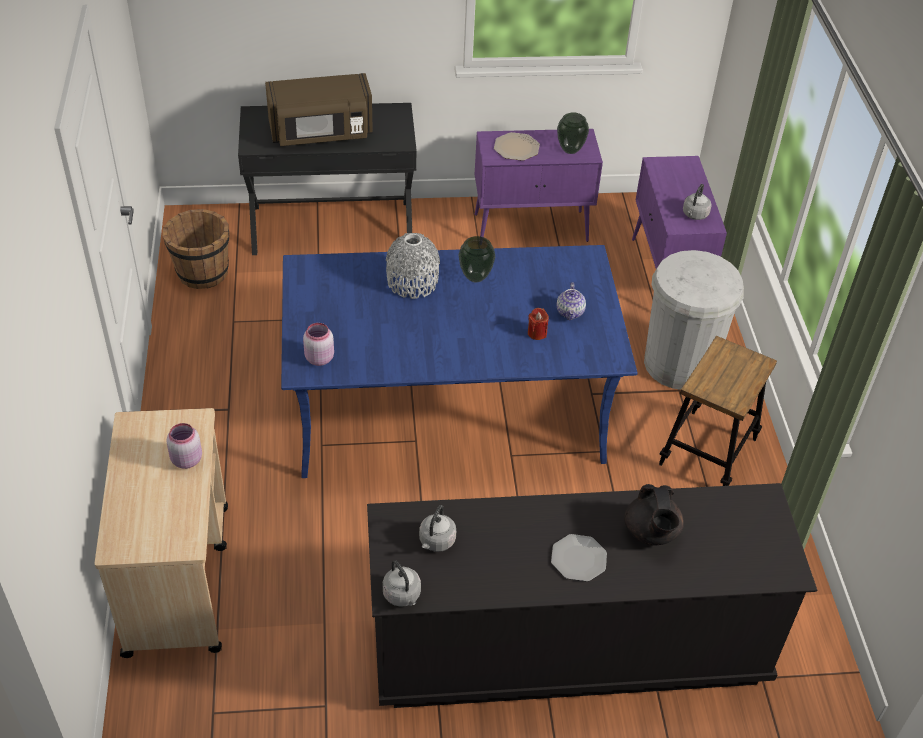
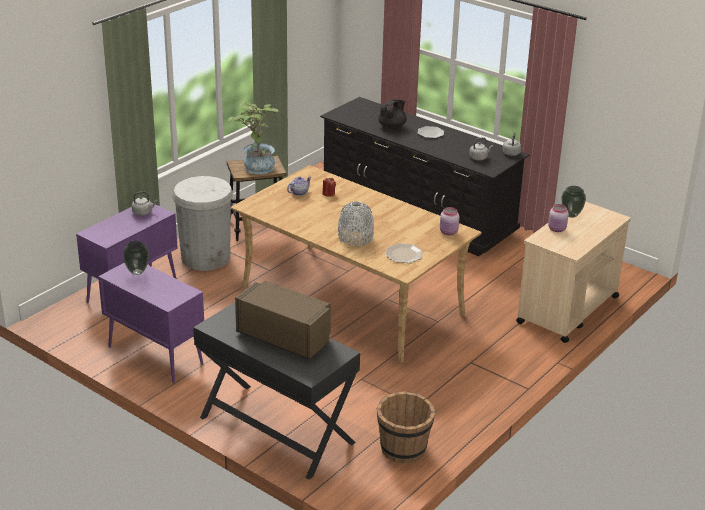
camera: 135 degrees left, 15 degrees down
blue dining table [281,245,638,478] -> beige dining table [231,165,482,363]
vase [459,236,495,283] -> vase moved to [561,186,586,218]
plate [494,132,540,161] -> plate moved to [385,243,423,263]
none -> potted plant [228,102,278,174]

